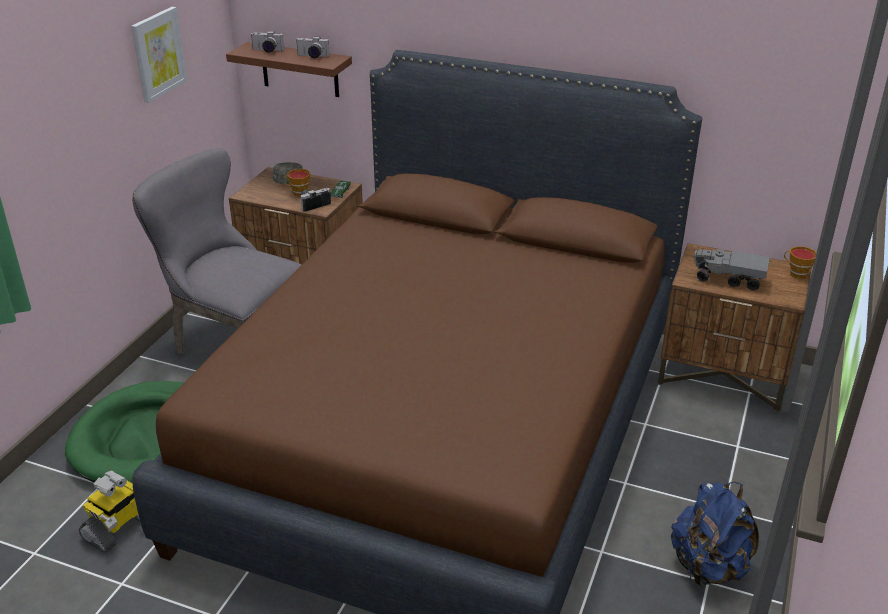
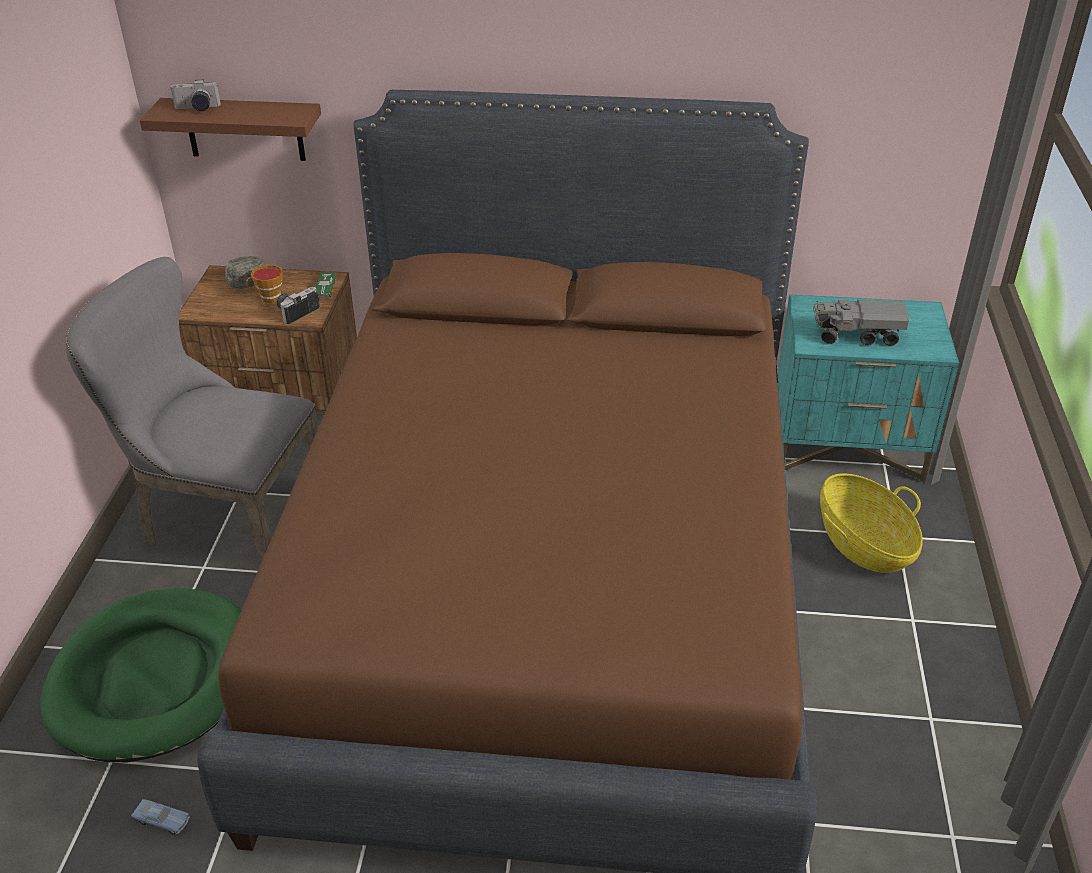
camera: 15 degrees left, 5 degrees up
toy robot [78,471,140,553] -> blue toy car [131,799,190,835]
picture [131,7,187,103] -> none
camera [296,36,330,58] -> none
brown nightstand [658,243,812,412] -> turquoise nightstand [778,294,959,484]
blue backpack [671,481,759,586] -> none
cup [784,246,816,279] -> none
none -> basket [820,473,923,573]

